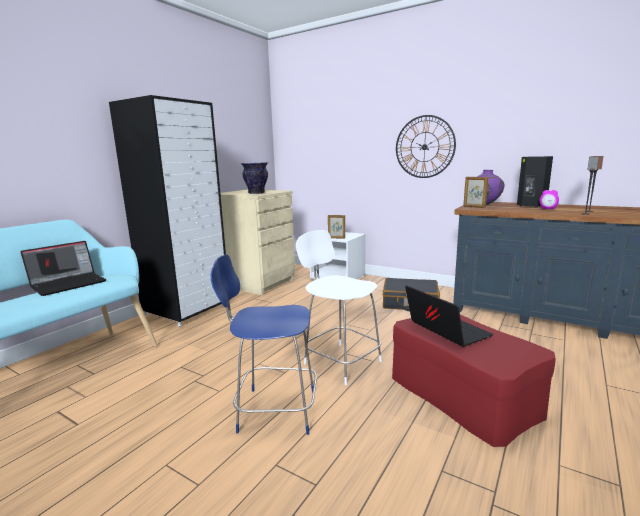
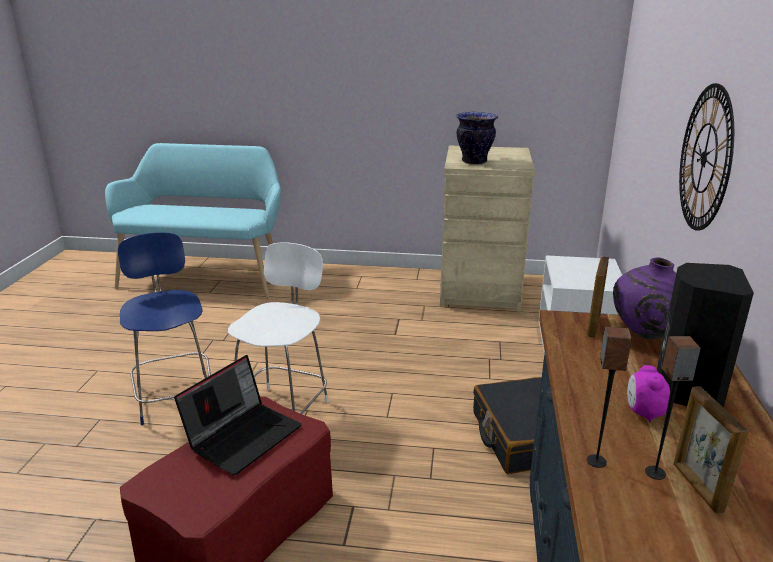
camera: 65 degrees right, 10 degrees up
laptop [20,241,107,296] -> none
wardrobe [109,95,226,327] -> none
picture frame [328,215,345,239] -> picture frame moved to [673,386,748,514]

